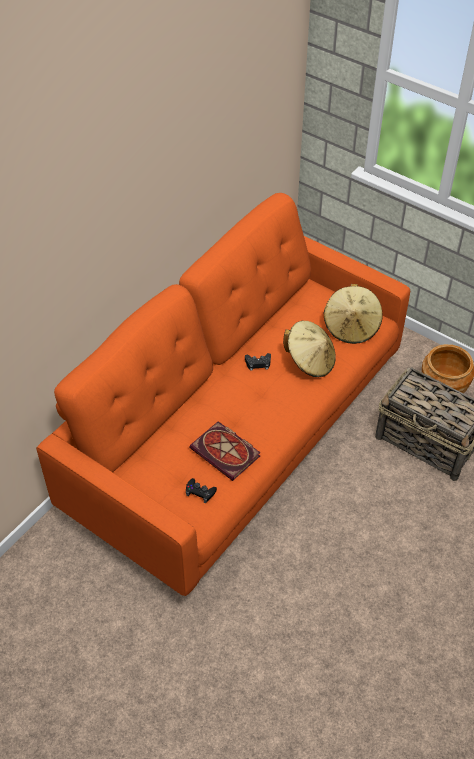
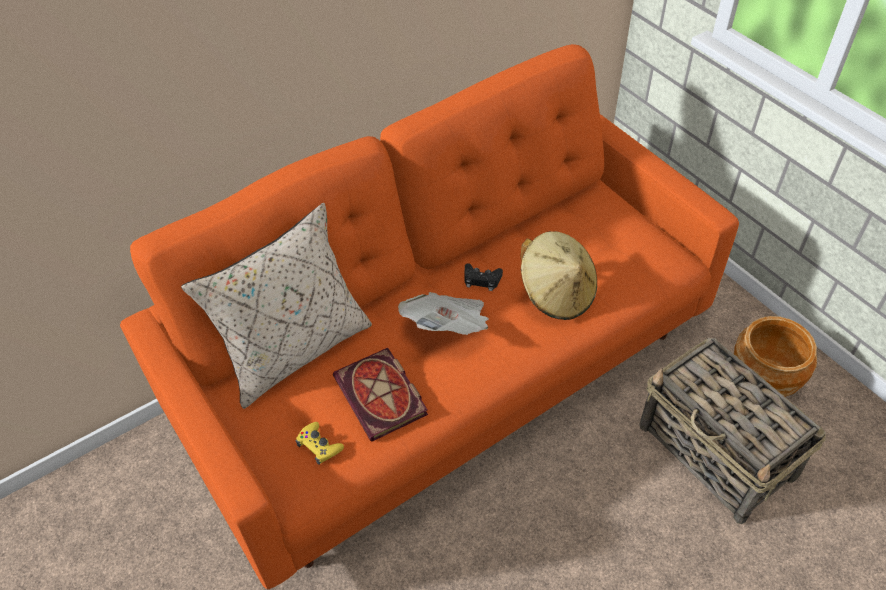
camera: 20 degrees right, 0 degrees up
black game controller [186,478,217,503] -> yellow game controller [296,422,344,465]
beige hat [324,284,383,344] -> none
none -> beige pillow [181,203,372,409]
none -> newspaper [398,292,489,335]

